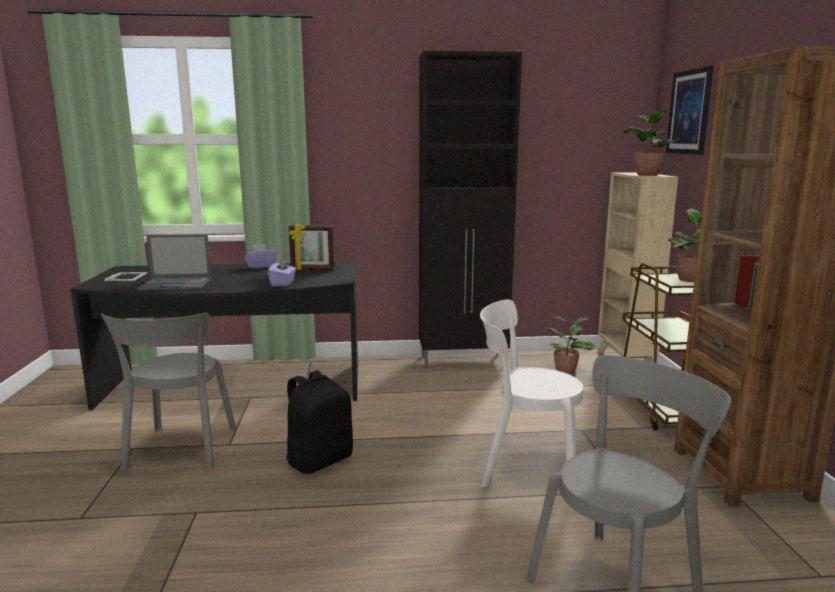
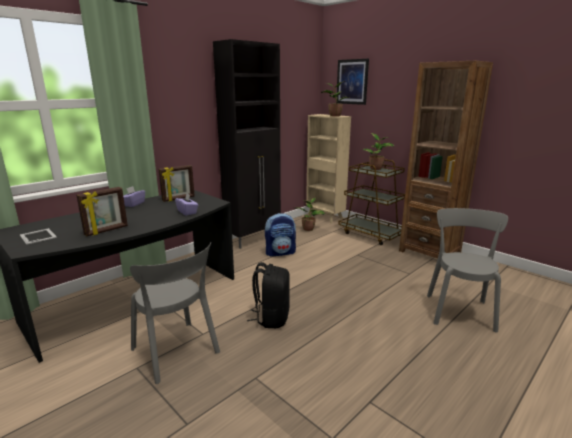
camera: 40 degrees left, 5 degrees up
laptop [137,234,212,290] -> picture frame [76,187,128,236]
white chair [480,299,583,487] -> none
none -> backpack [265,213,296,256]

